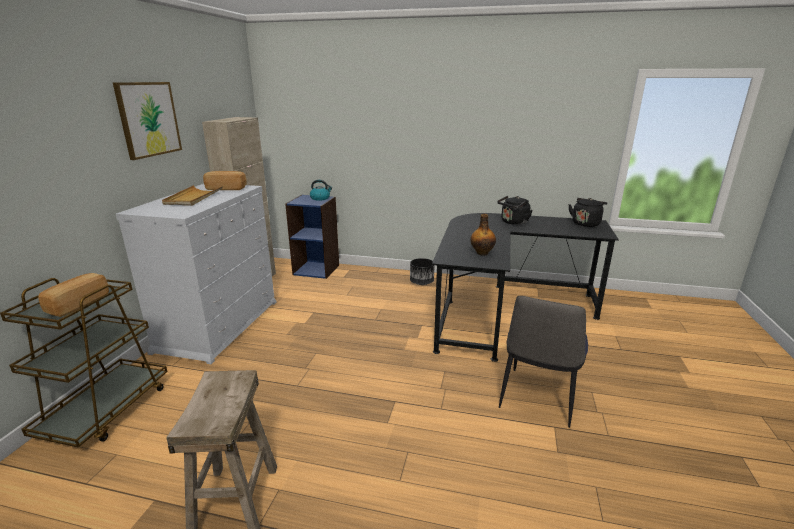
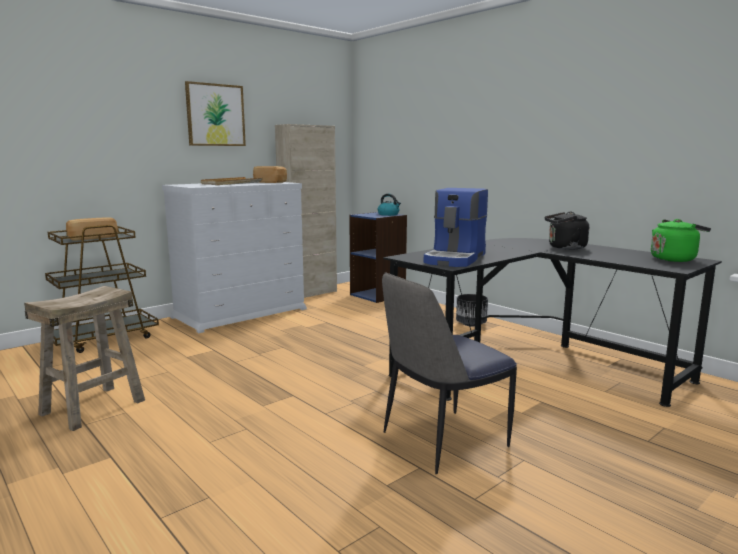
camera: 35 degrees right, 10 degrees down
bottle [470,214,496,256] -> coffee machine [424,188,488,267]
black kettle [568,198,607,227] -> green kettle [651,219,711,262]

